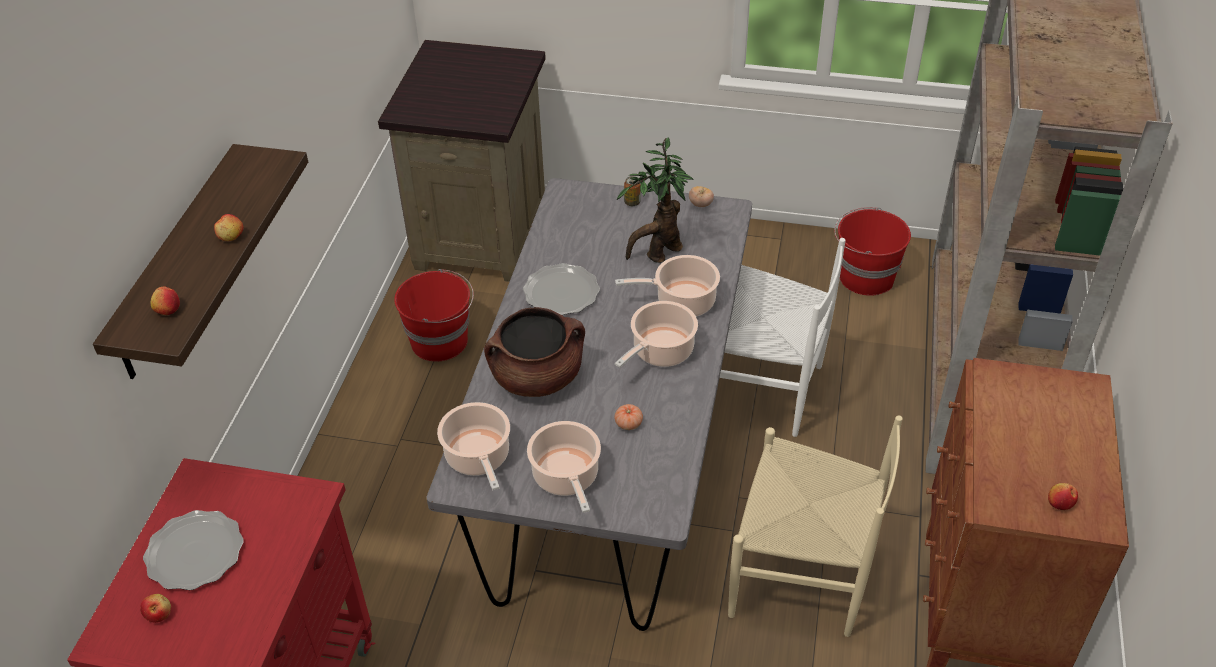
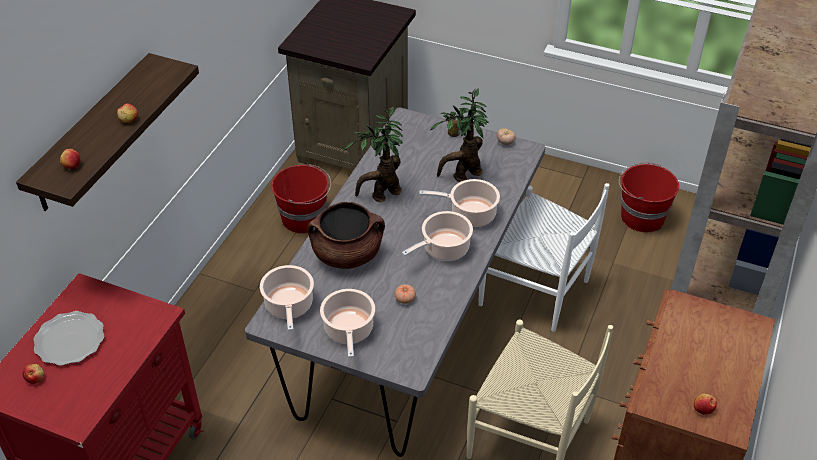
camera: 10 degrees right, 0 degrees up
plate [523,263,600,315] -> potted plant [344,107,403,202]

